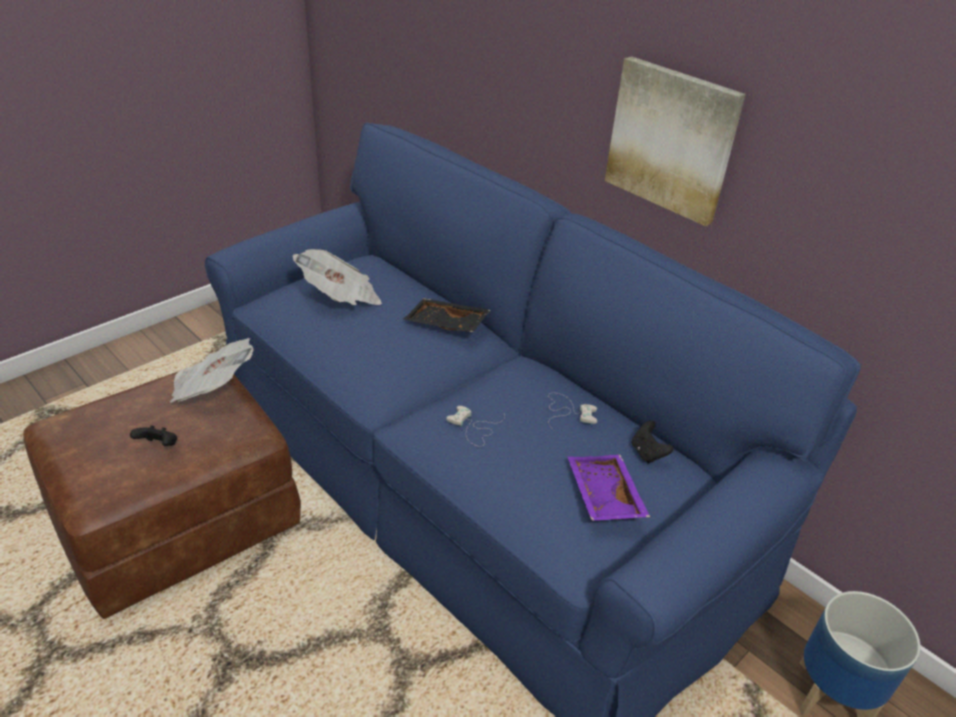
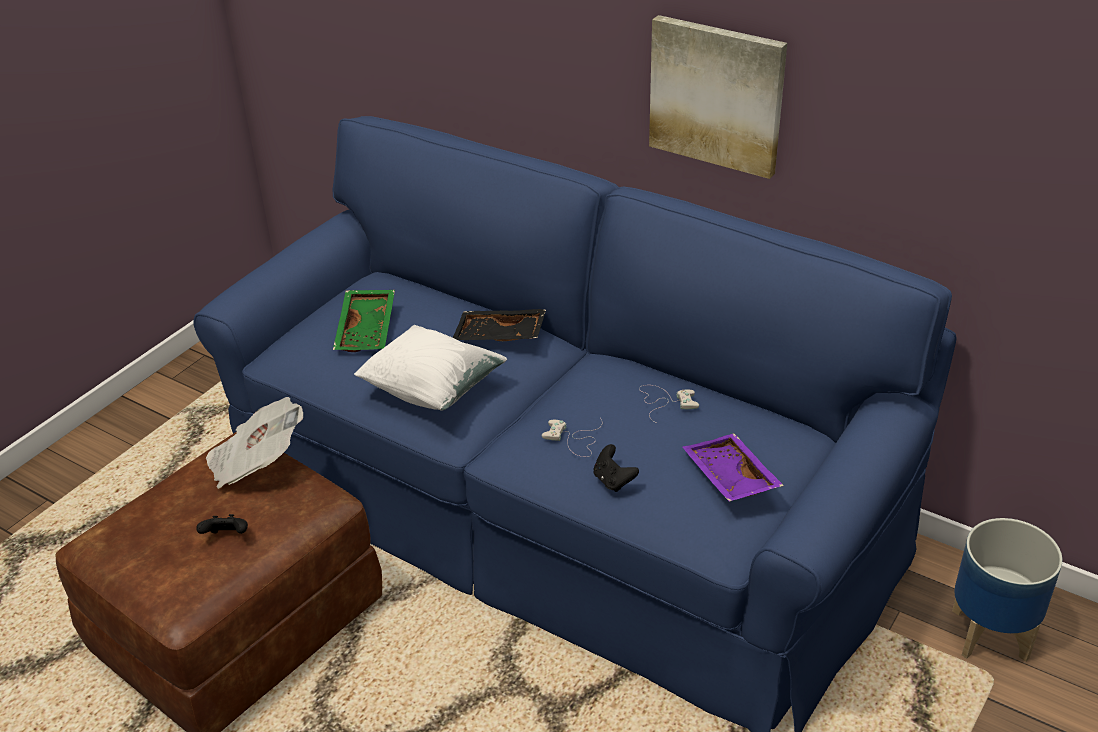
camera: 10 degrees left, 0 degrees up
newspaper [293,249,382,305] -> green tray [333,290,395,352]
black game controller [632,421,674,463] -> black game controller moved to [594,444,639,492]
none -> white pillow [354,325,507,410]

